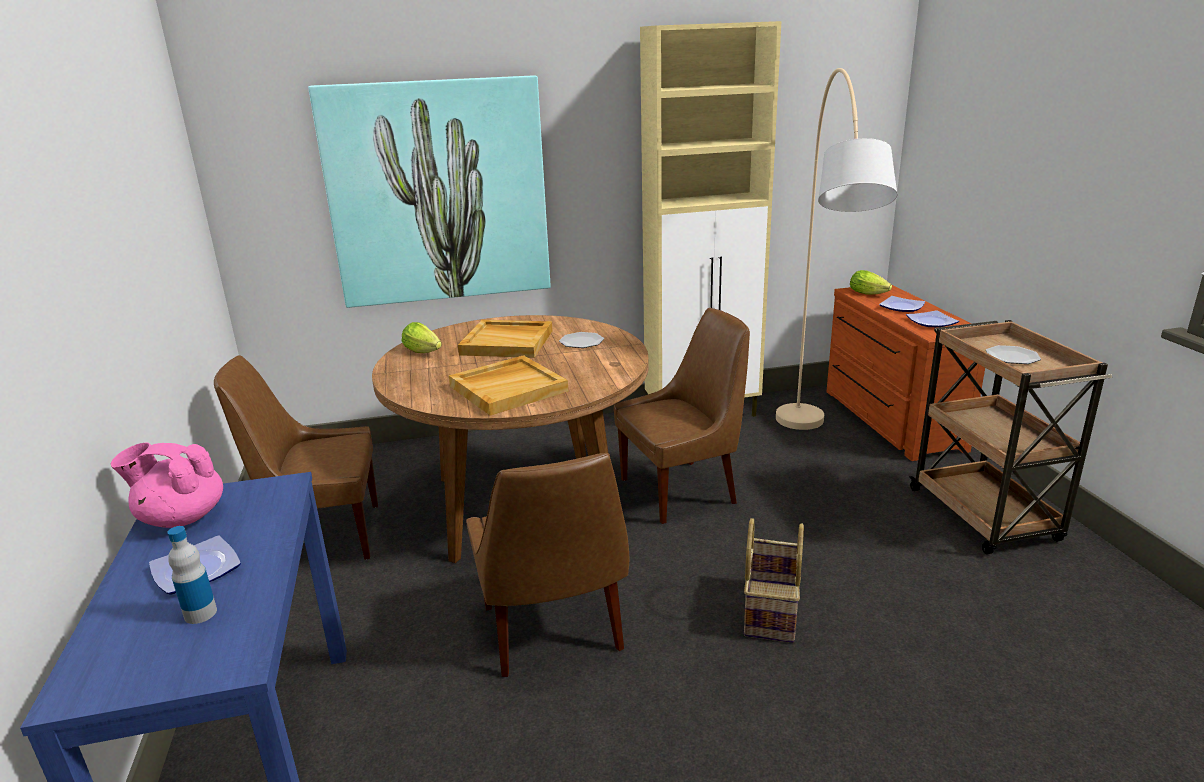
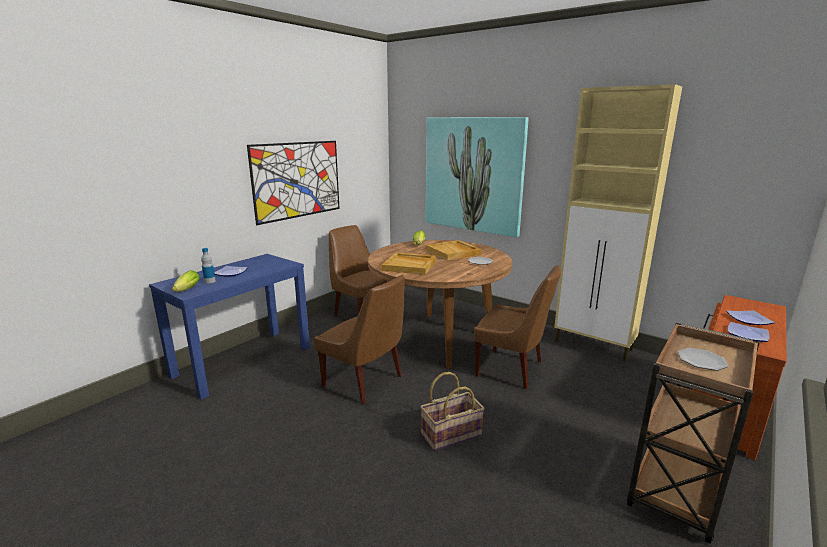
camera: 50 degrees right, 5 degrees down
pink teapot [111,442,223,528] -> none
brown chair [466,453,629,677] -> brown chair turned 90 degrees counterclockwise [314,275,405,404]
beige floor lamp [776,68,898,430] -> none
lettuce [850,270,892,295] -> lettuce moved to [172,270,200,292]
none -> picture [247,141,340,225]

